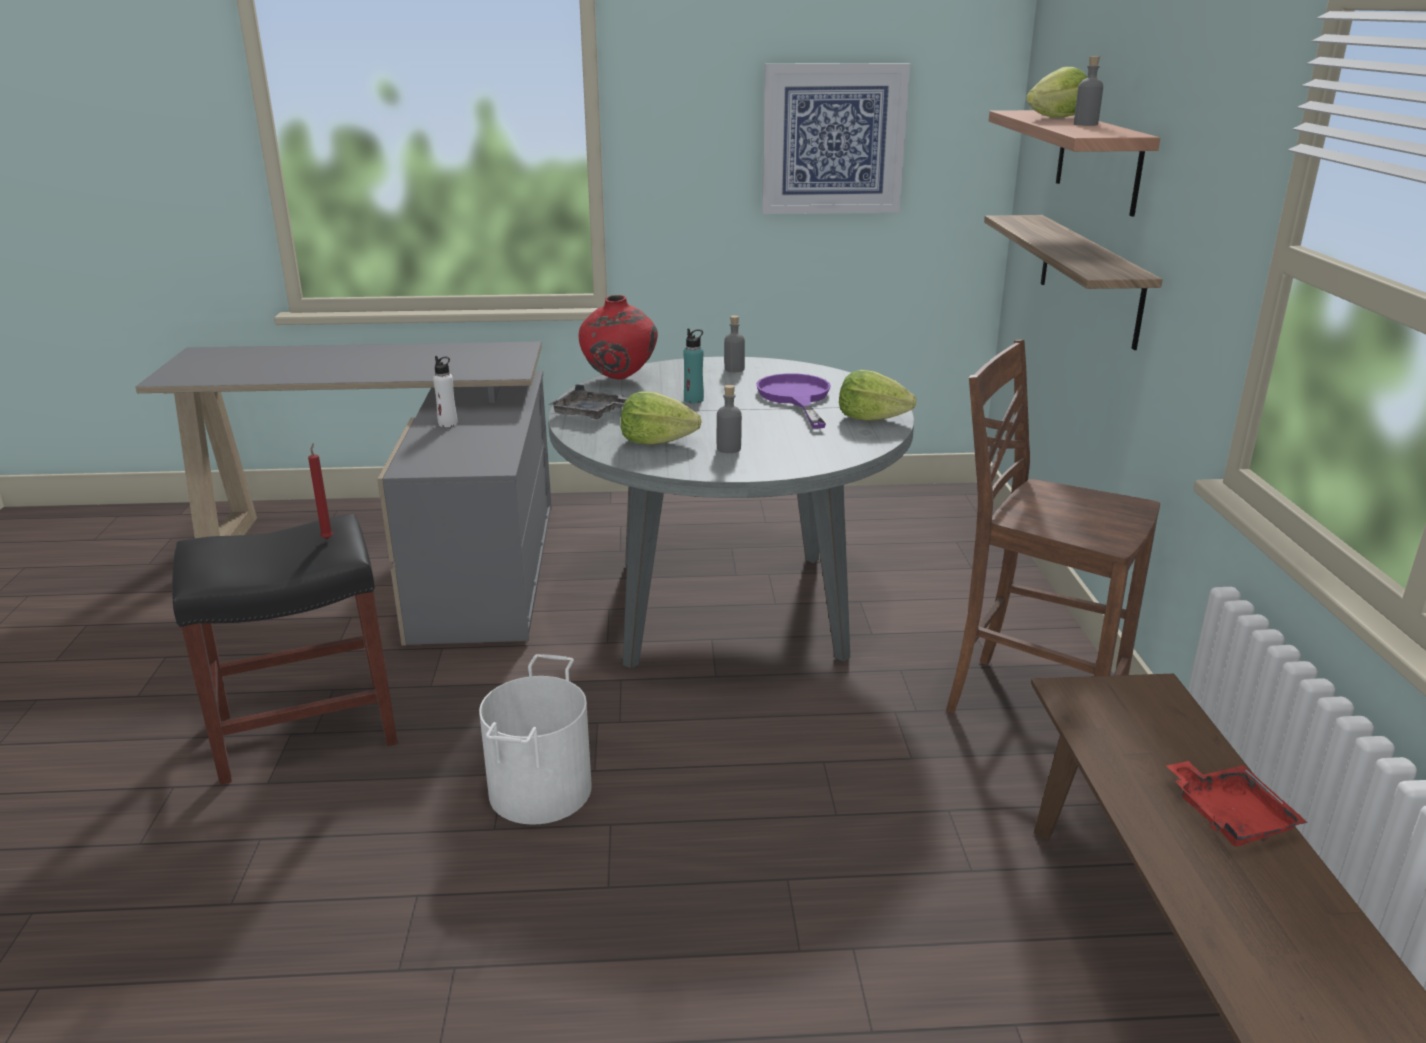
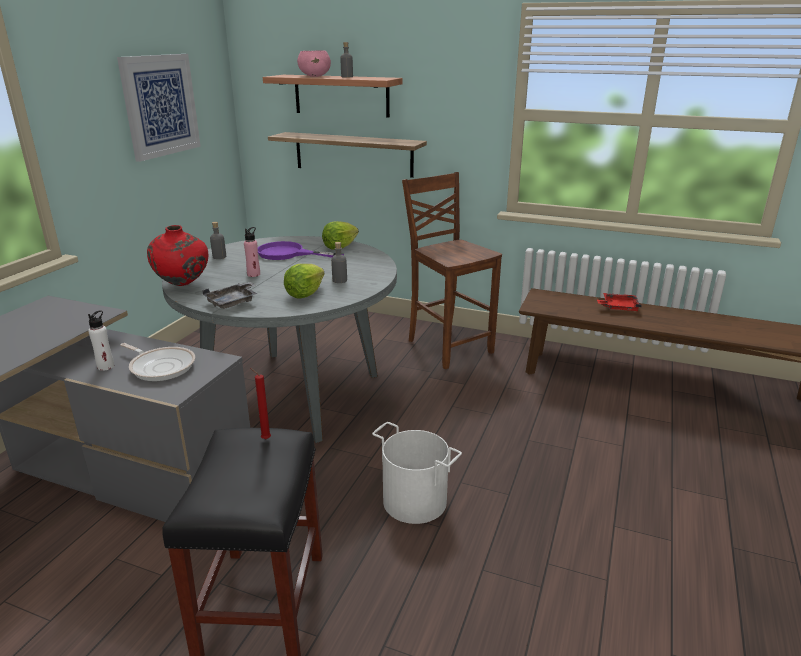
camera: 65 degrees left, 0 degrees up
turquoise bottle [683,328,704,403] -> pink bottle [244,227,260,277]
brown chair [946,339,1160,713] -> brown chair turned 90 degrees clockwise [402,172,502,369]
lettuce [1026,67,1087,117] -> pink bowl [297,50,331,77]
none -> frying pan [120,343,195,381]

